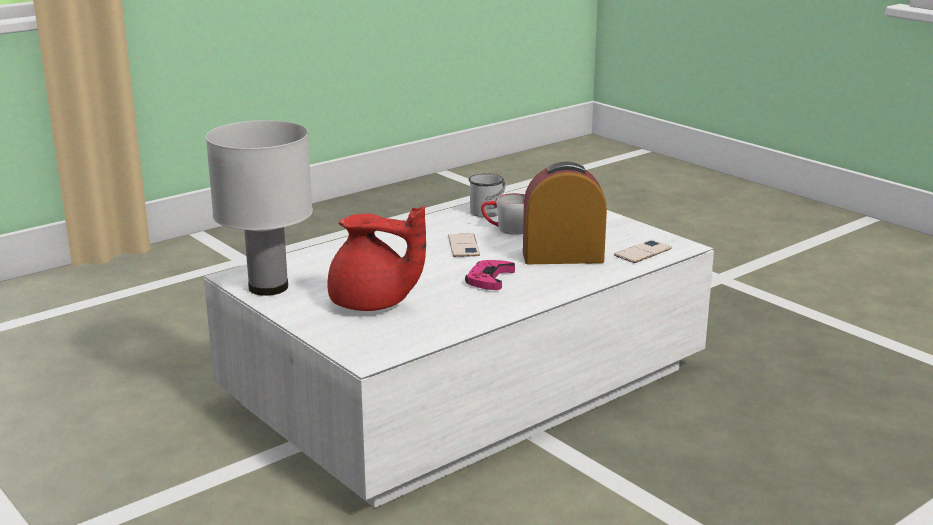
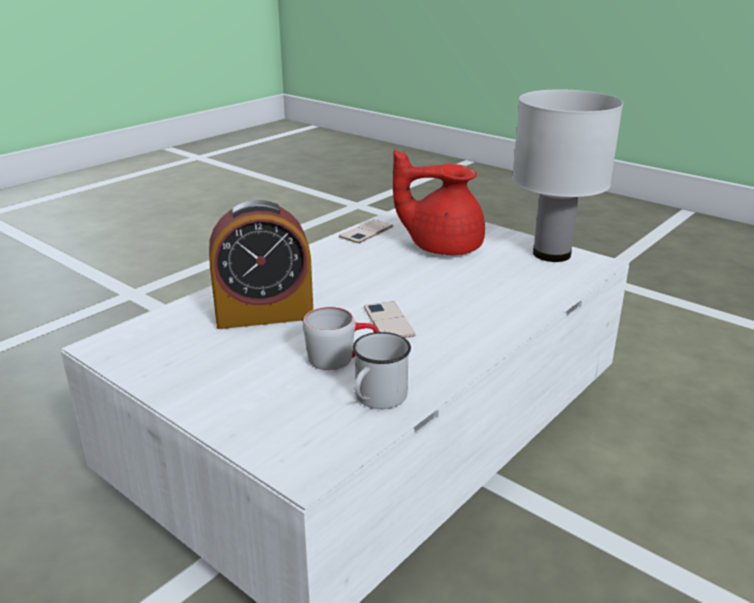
camera: 170 degrees right, 5 degrees up
pink game controller [465,260,515,290] -> none
phone [614,240,672,263] -> phone moved to [339,220,393,243]

